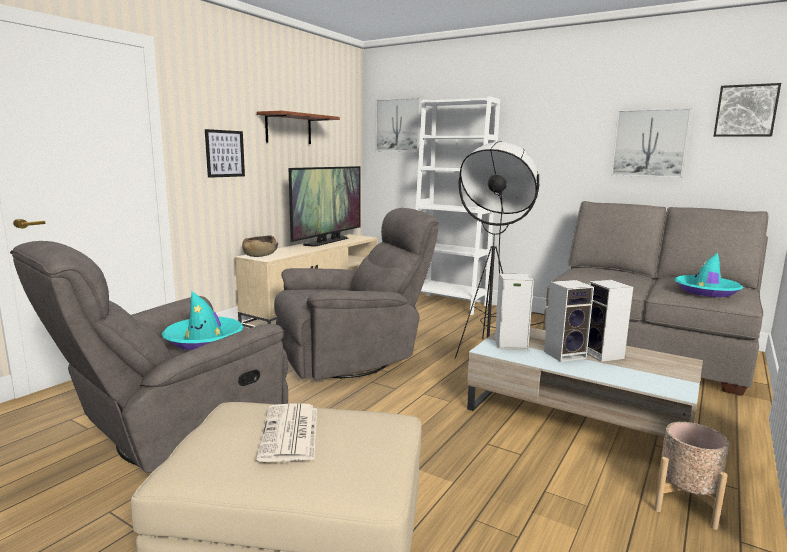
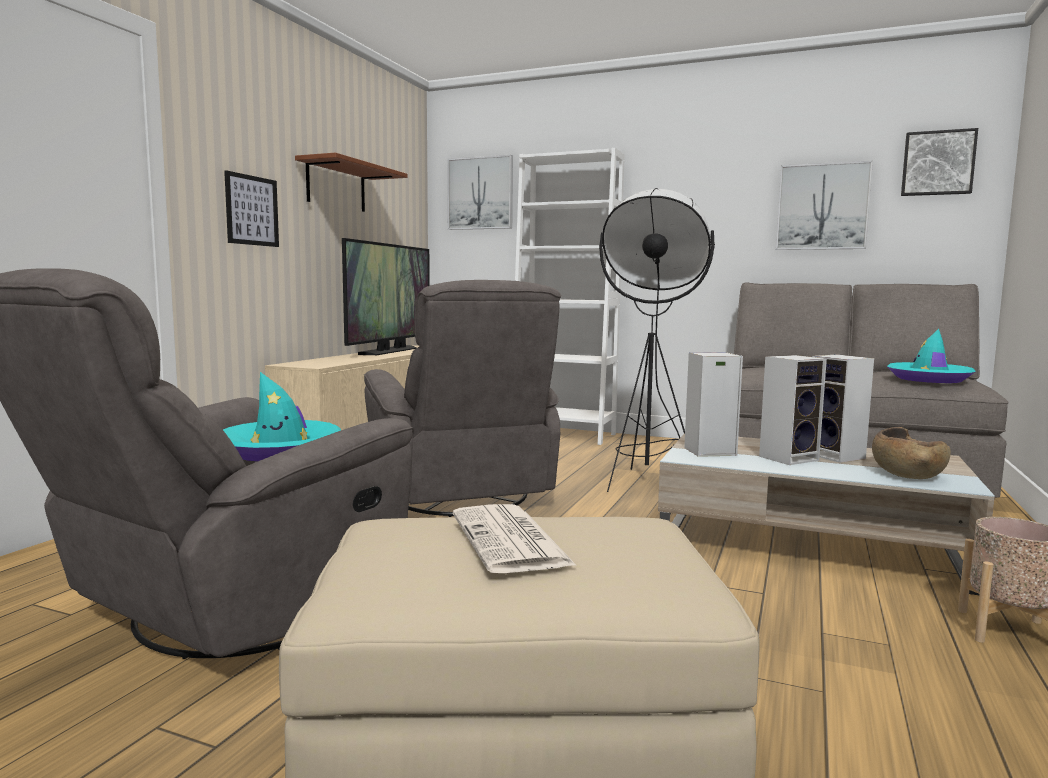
camera: 10 degrees left, 5 degrees down
brown bowl [242,235,278,257] -> brown bowl moved to [872,427,951,479]
grey armchair [274,208,439,380] -> grey armchair turned 105 degrees clockwise [364,280,562,517]

